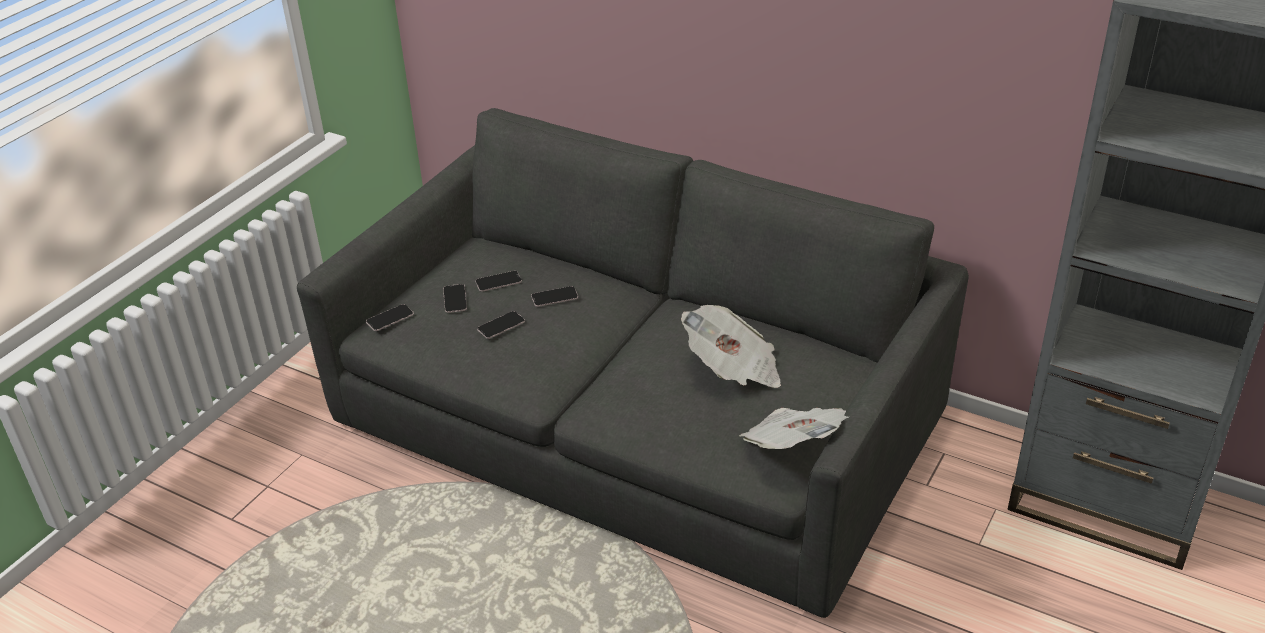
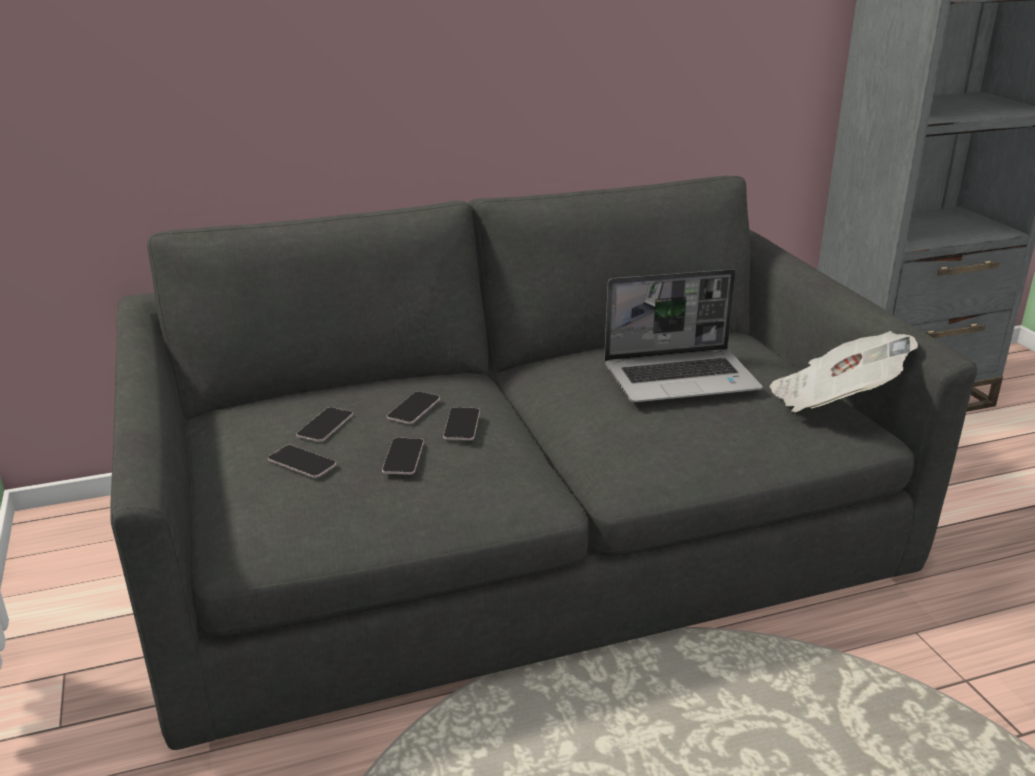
camera: 50 degrees left, 10 degrees down
phone [366,304,414,331] -> phone moved to [443,407,480,440]
newspaper [681,305,781,388] -> laptop [604,269,763,402]

